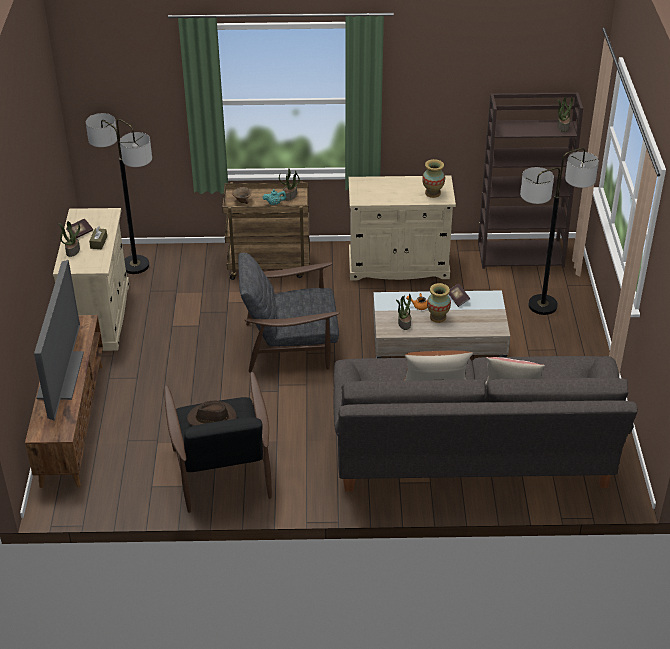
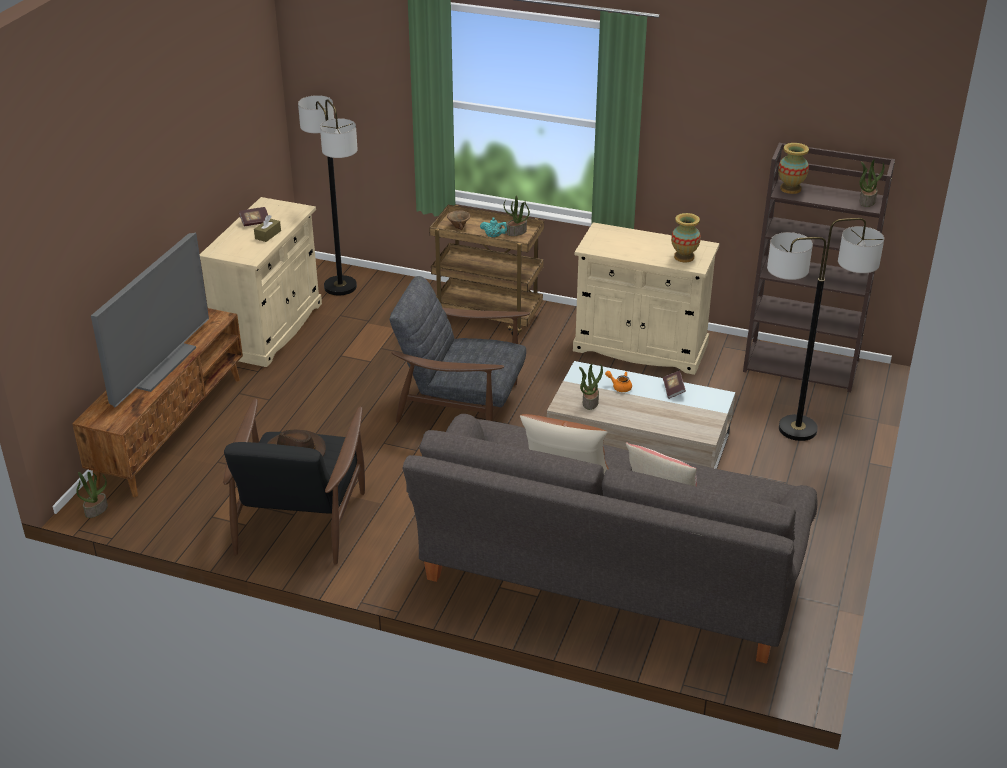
camera: 20 degrees right, 5 degrees down
potted plant [59,221,80,257] -> potted plant moved to [76,472,108,518]
vase [427,283,451,323] -> vase moved to [778,143,809,194]

